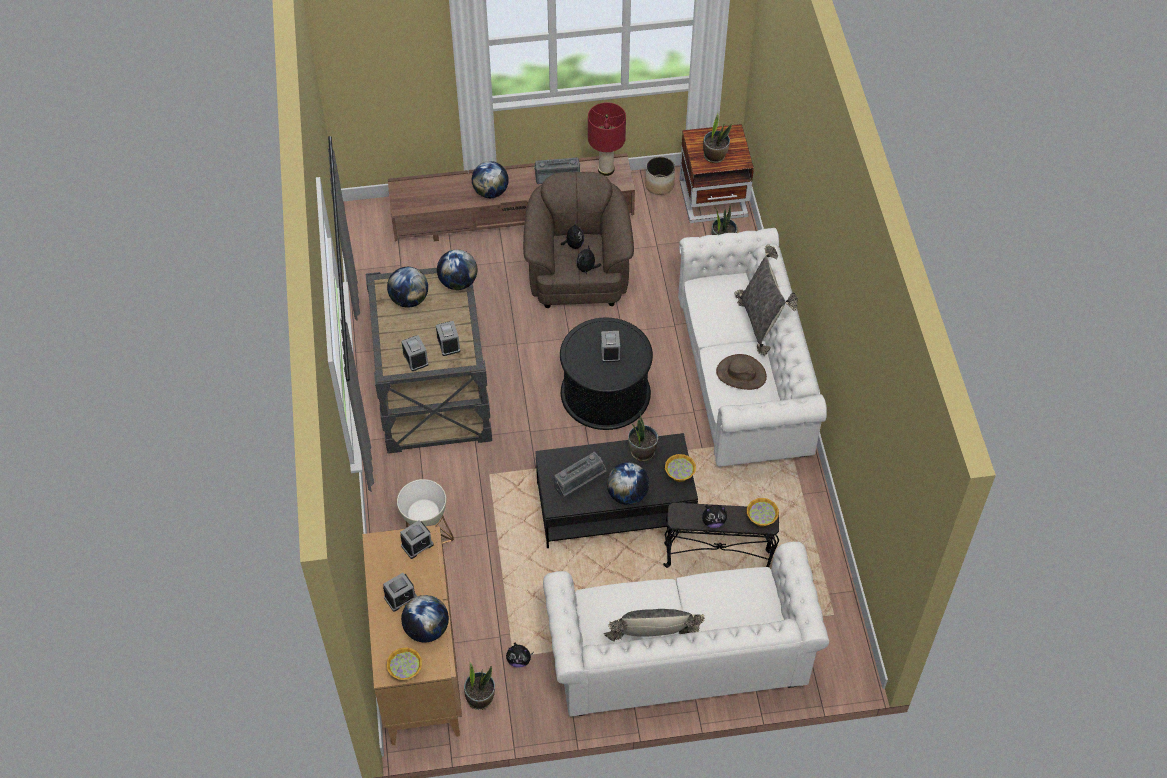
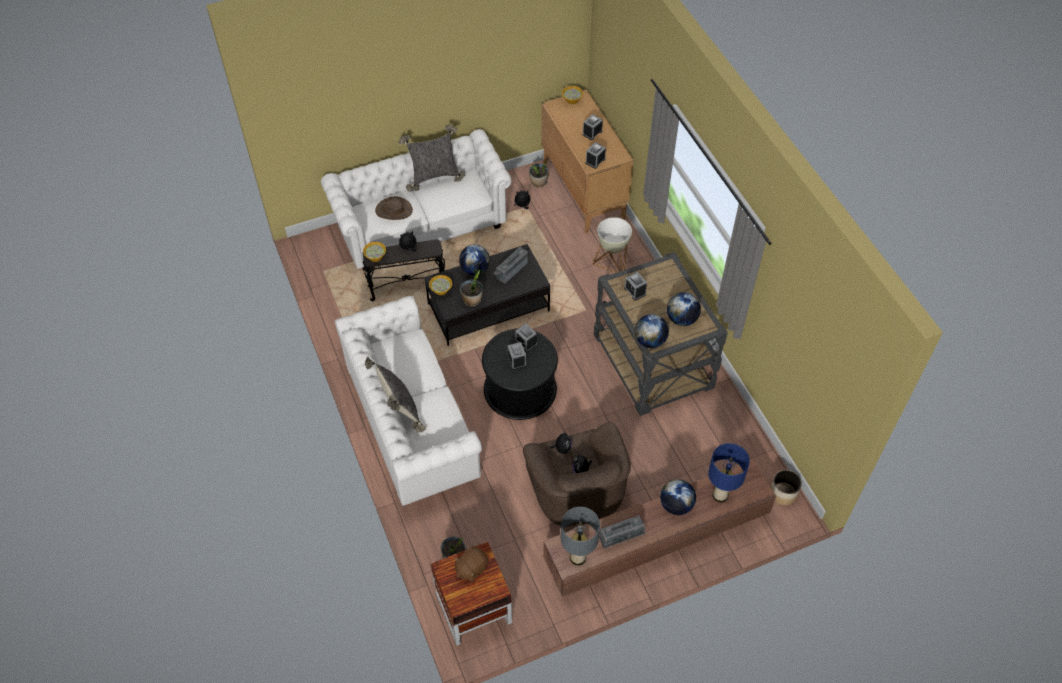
camera: 165 degrees right, 0 degrees up
alarm clock [401,335,429,371] -> alarm clock moved to [515,323,537,352]
globe [401,595,449,643] -> none
red table lamp [588,102,626,176] -> grey table lamp [561,507,600,565]
planter [645,157,675,195] -> planter moved to [770,470,802,505]
potted plant [703,113,732,163] -> brown plush toy [454,546,489,582]
brown hat [716,354,767,390] -> brown hat moved to [375,196,413,220]
none -> blue table lamp [708,443,750,502]

